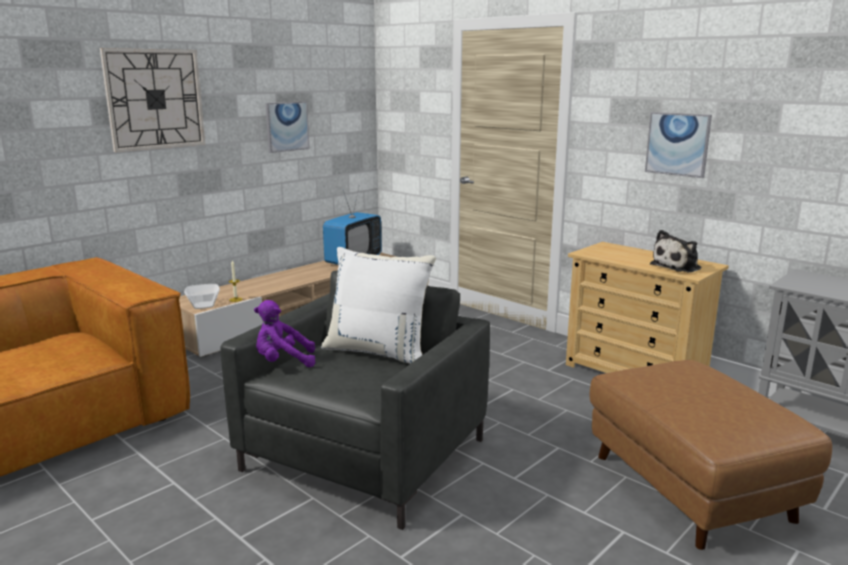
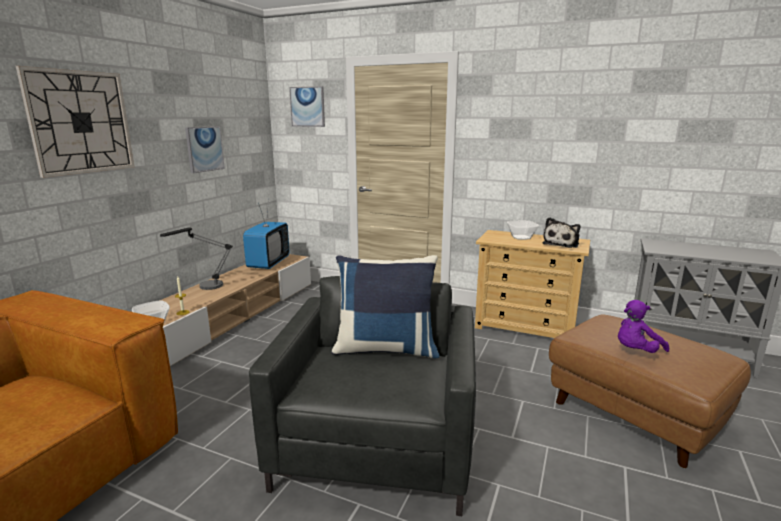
camera: 20 degrees left, 0 degrees up
purple plush toy [254,300,315,367] -> purple plush toy moved to [618,300,669,353]
white pillow [321,247,436,364] -> blue pillow [331,255,440,358]
picture [645,112,712,178] -> picture moved to [289,86,325,127]
none -> table lamp [160,227,233,290]
none -> bowl [507,220,539,240]

